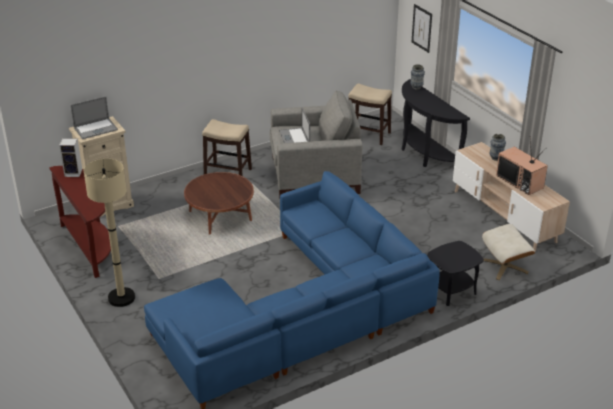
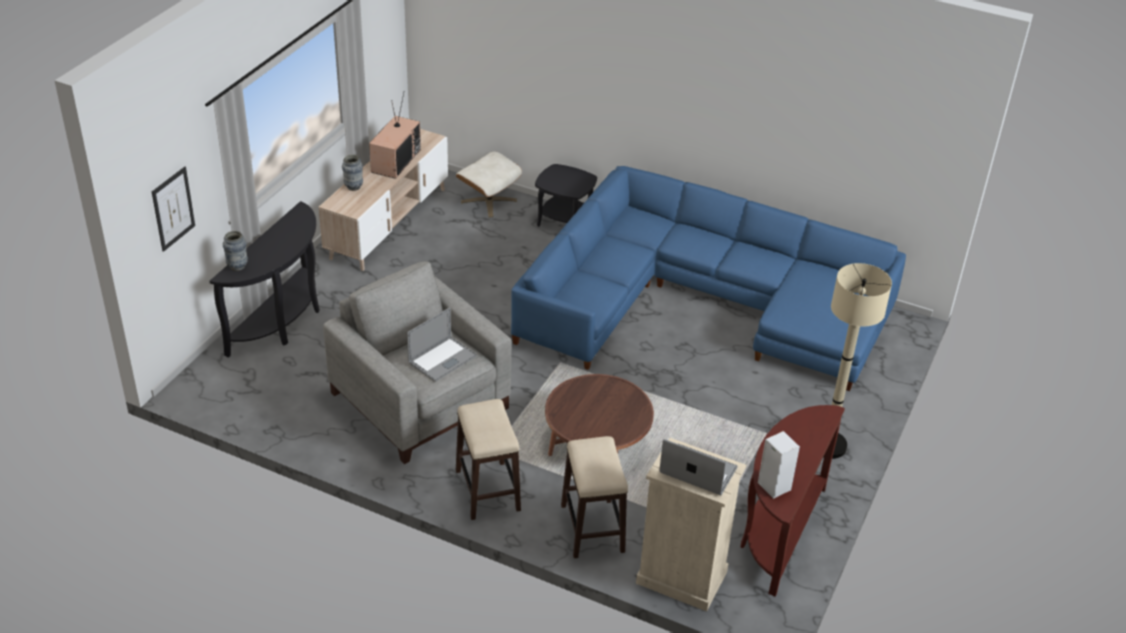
camera: 125 degrees left, 5 degrees up
stool [348,83,392,145] -> stool moved to [561,436,628,558]

